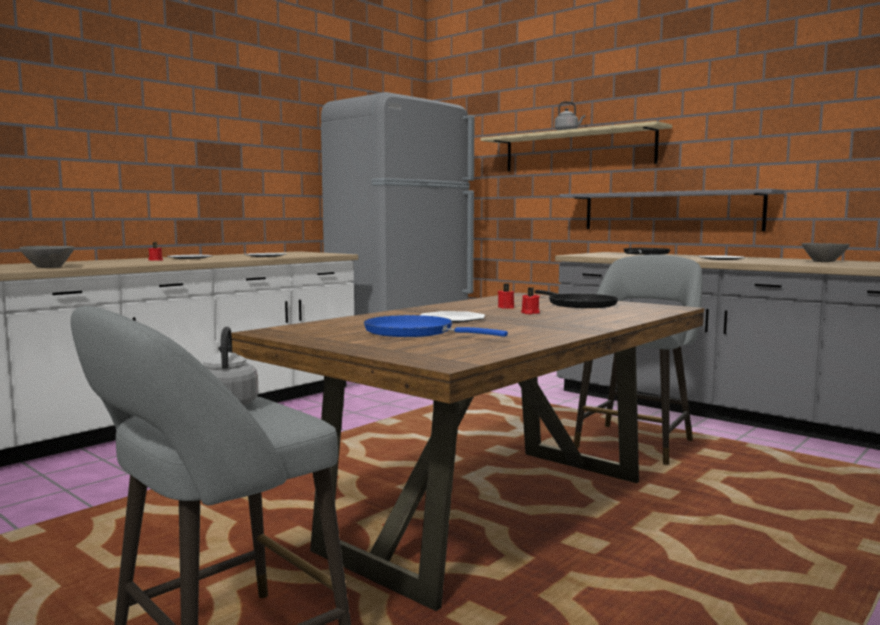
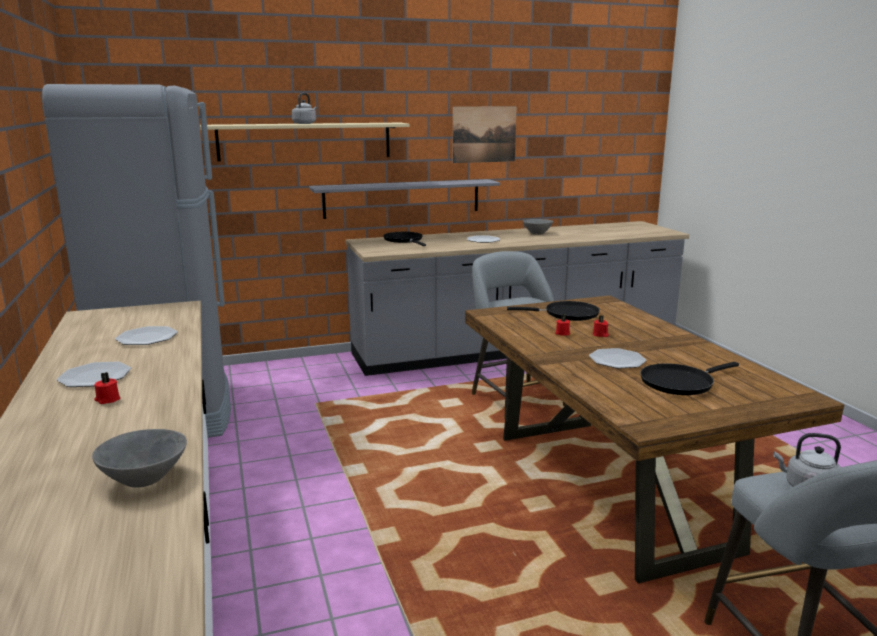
camera: 60 degrees left, 10 degrees up
blue frying pan [364,315,508,337] -> black frying pan [640,362,739,395]
none -> picture [453,106,517,163]

